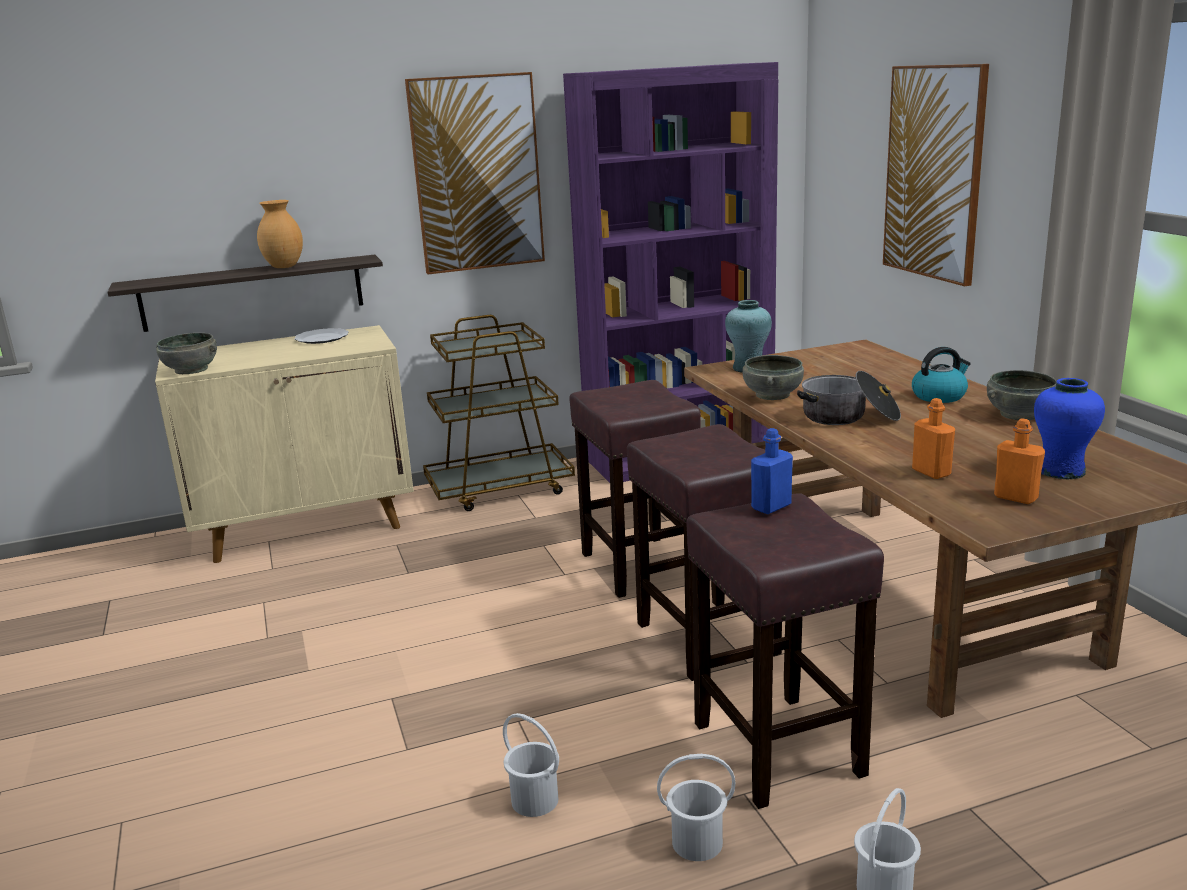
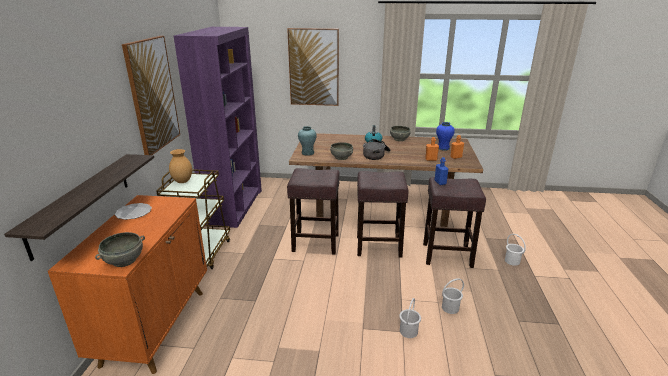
camera: 65 degrees left, 5 degrees up
beige cabinet [155,325,414,563] -> orange cabinet [48,195,207,374]
brown vase [257,200,303,268] -> brown vase moved to [169,149,192,183]
white bucket [657,754,735,861] -> white bucket moved to [399,298,421,338]

